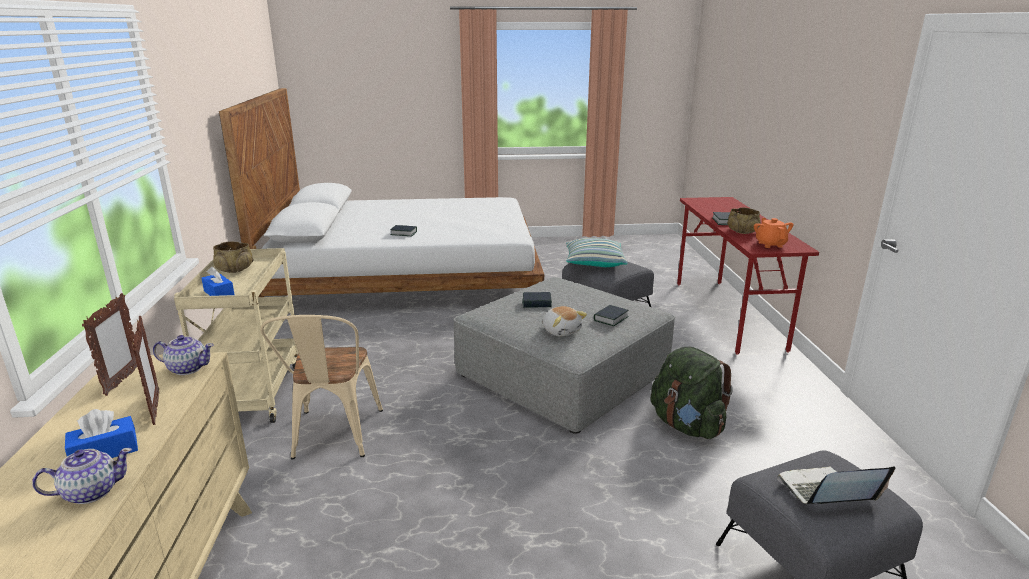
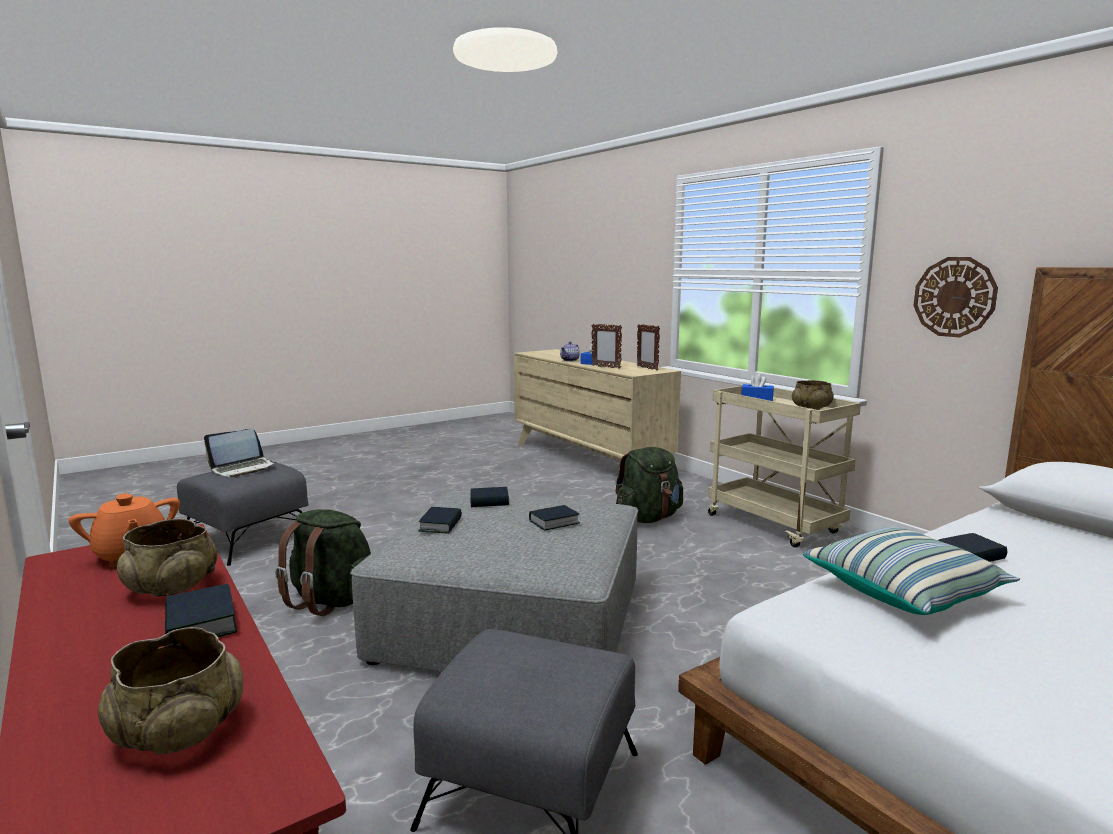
camera: 150 degrees right, 10 degrees down
teapot [153,335,214,375] -> none
beige chair [260,315,383,459] -> green backpack [615,447,683,523]
plush toy [543,306,587,337] -> book [470,487,509,507]
pillow [566,238,627,267] -> pillow moved to [803,527,1020,615]
none -> beige bowl [98,627,243,754]
none -> wall clock [914,257,998,337]

